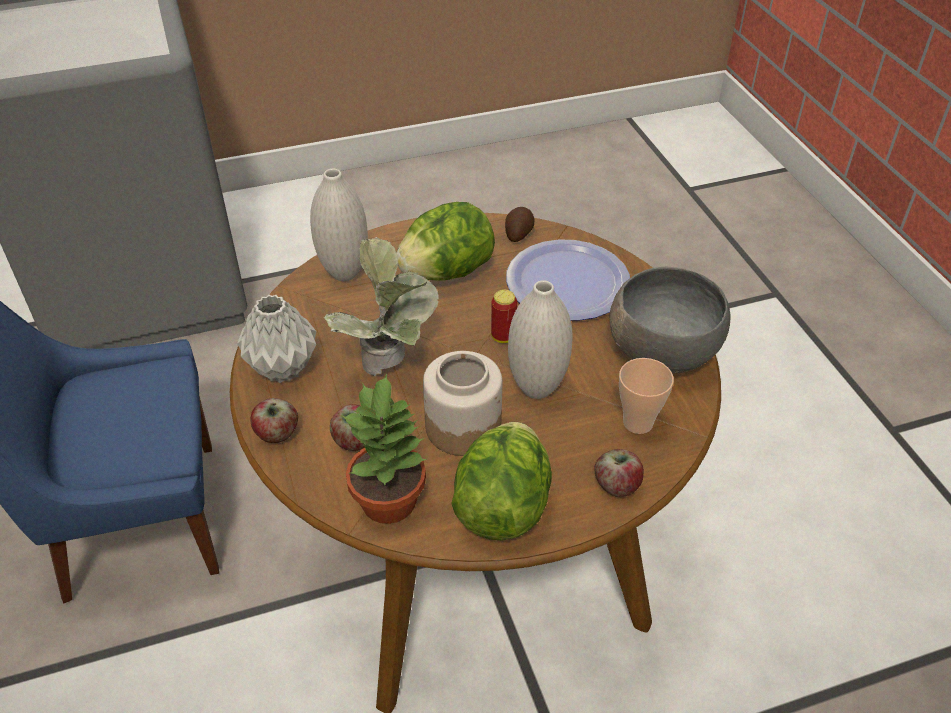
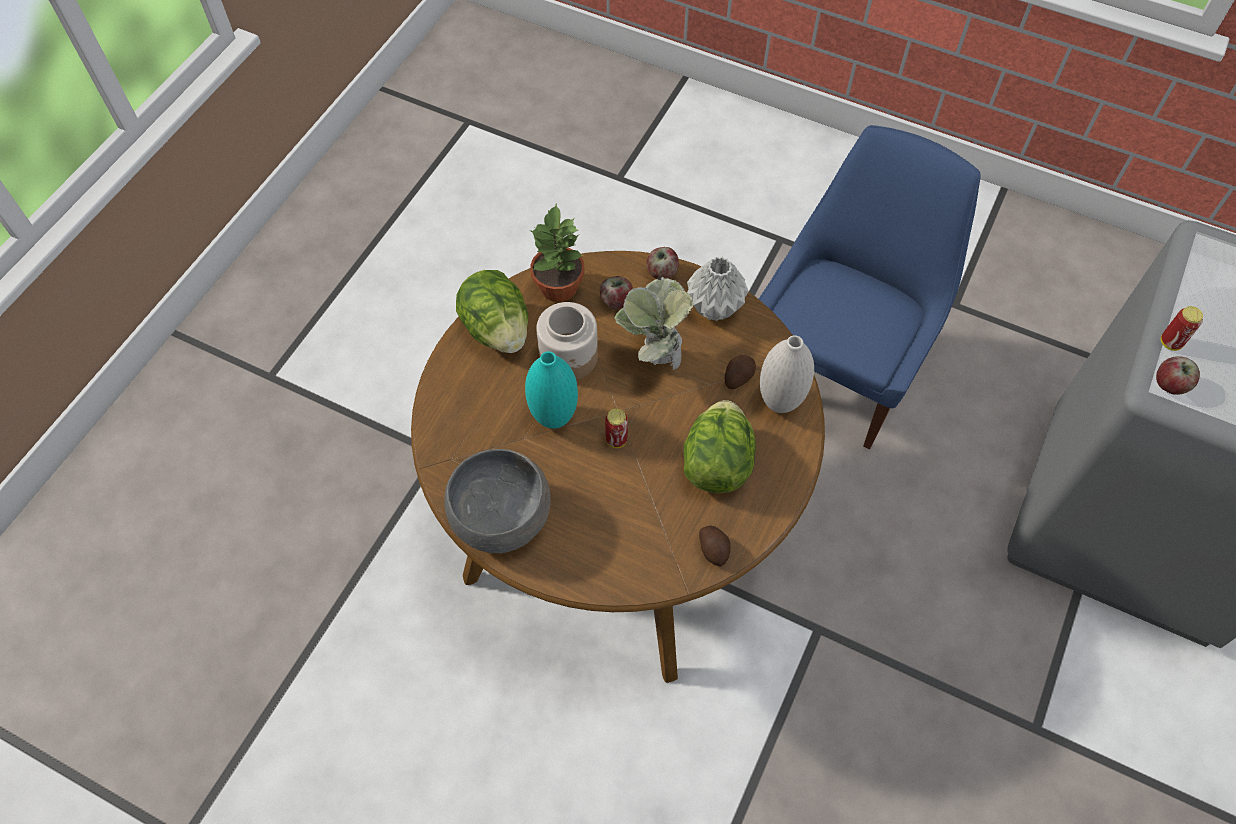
camera: 135 degrees right, 15 degrees up
plate [506,239,630,321] -> none
white vase [508,280,572,399] -> turquoise vase [525,351,578,429]
apple [594,449,644,497] -> apple moved to [1156,356,1200,395]
cup [619,358,674,434] -> none
none -> potato [725,355,756,389]
none -> can [1161,306,1203,351]

